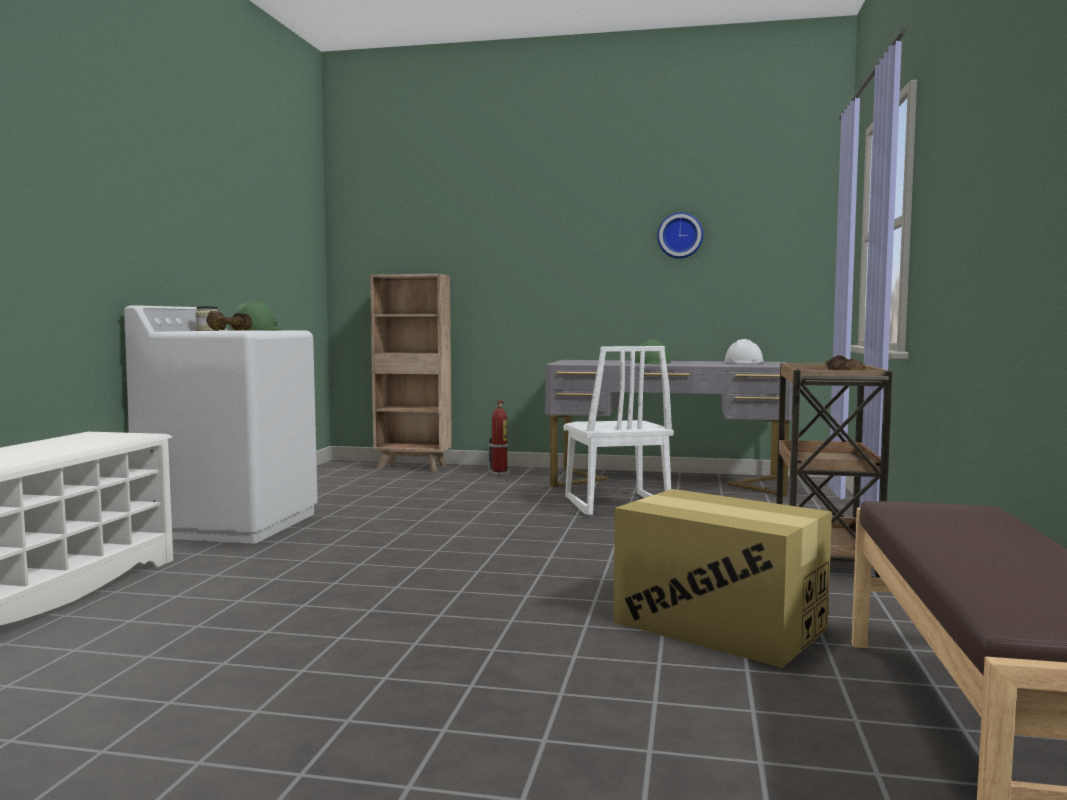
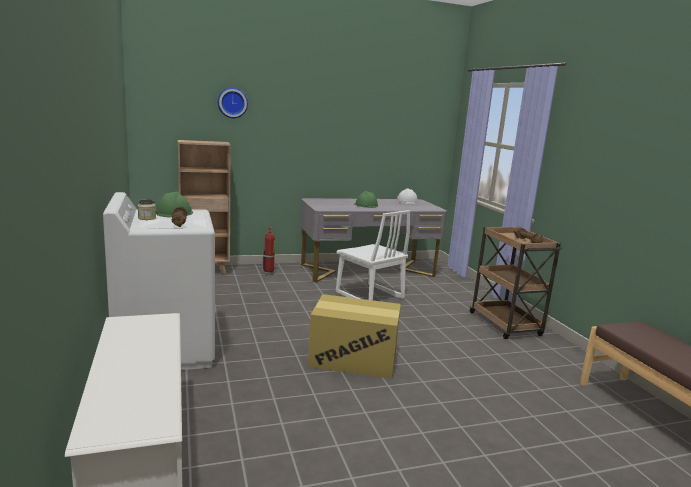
camera: 30 degrees left, 10 degrees up
cardboard box [613,489,832,668] -> cardboard box moved to [308,294,401,379]
wall clock [657,212,703,259] -> wall clock moved to [218,87,248,118]

